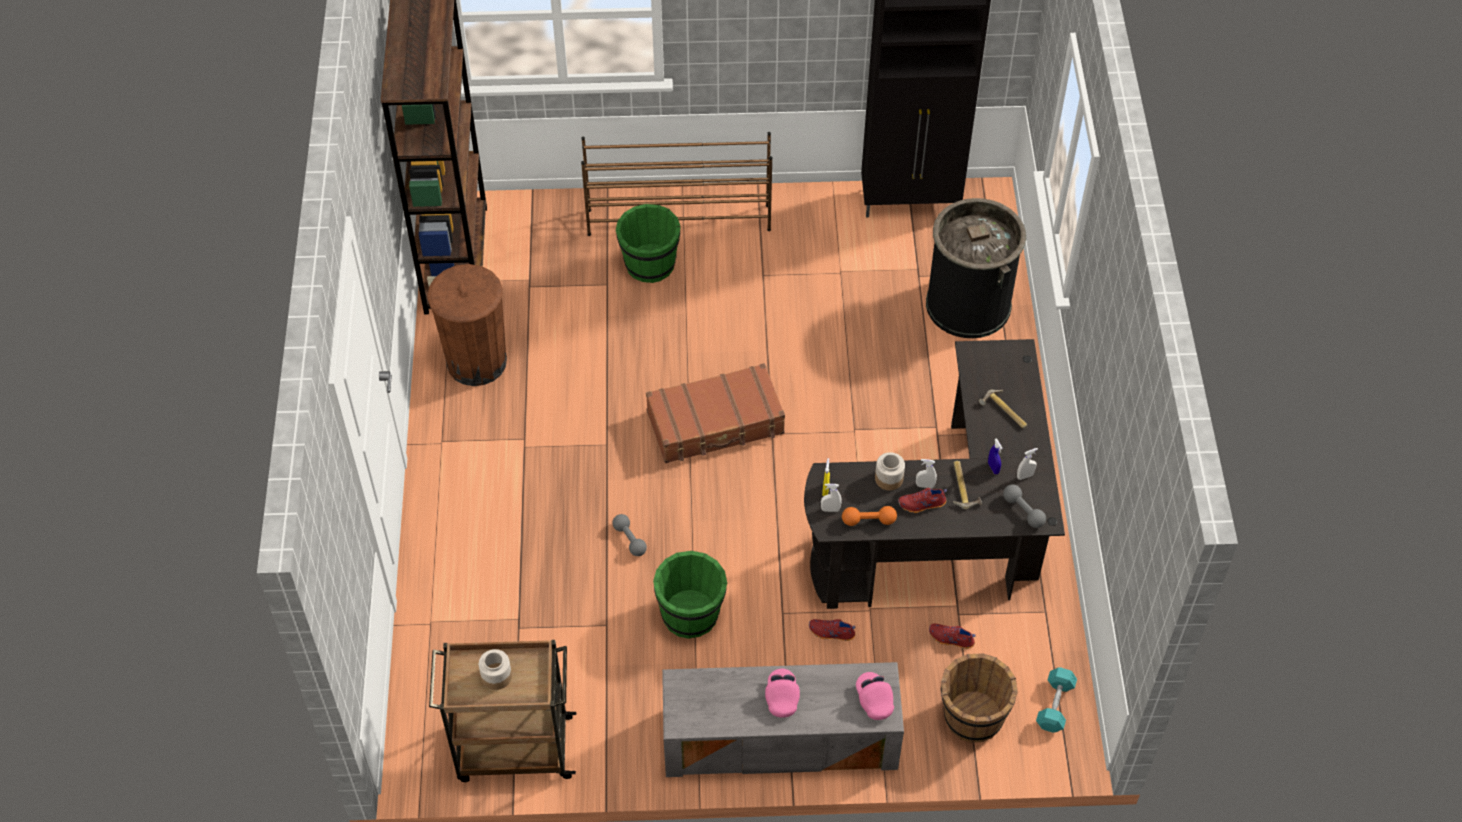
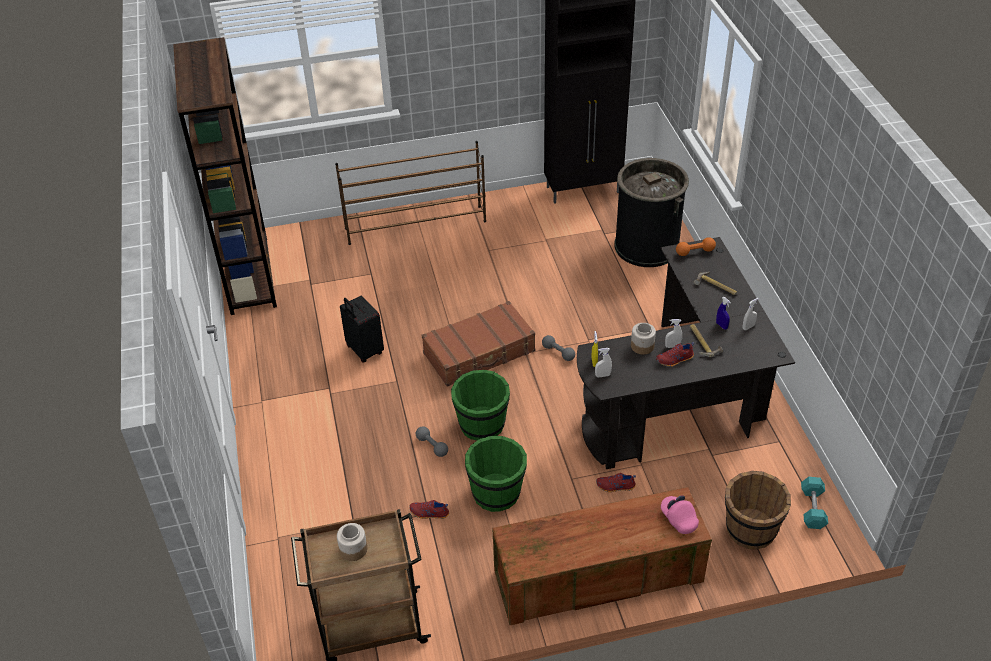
camera: 10 degrees left, 10 degrees down
brown trash can [427,264,507,386] -> none
green bucket [616,204,681,283] -> green bucket moved to [451,370,510,441]
grey bench [662,662,904,777] -> brown bench [492,487,712,625]
pink cap [765,669,800,718] -> none
orange dumbbell [842,506,897,526] -> orange dumbbell moved to [676,237,716,256]
red shoe [929,624,975,649] -> red shoe moved to [409,500,450,519]
grey dumbbell [1003,484,1046,528] -> grey dumbbell moved to [542,335,575,361]
none -> black suitcase [340,295,384,363]

